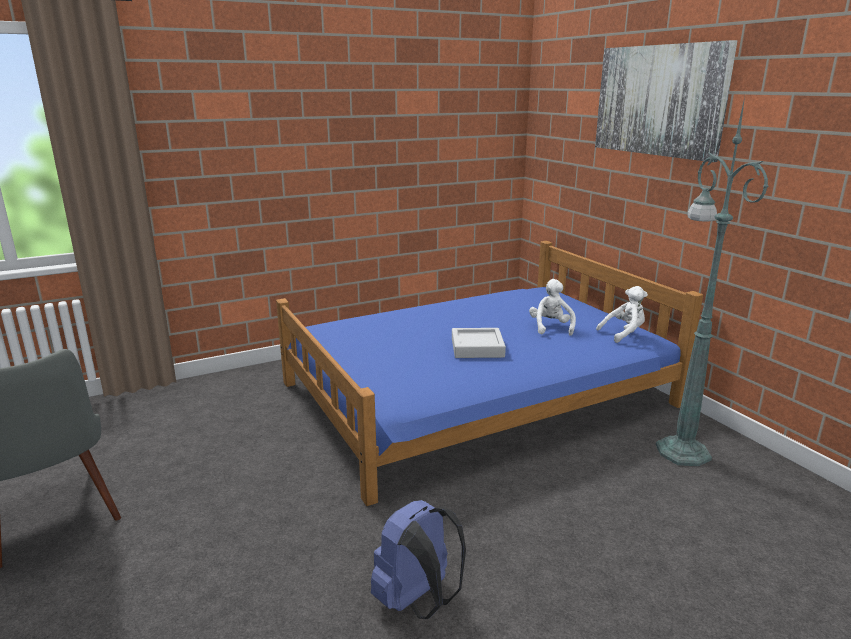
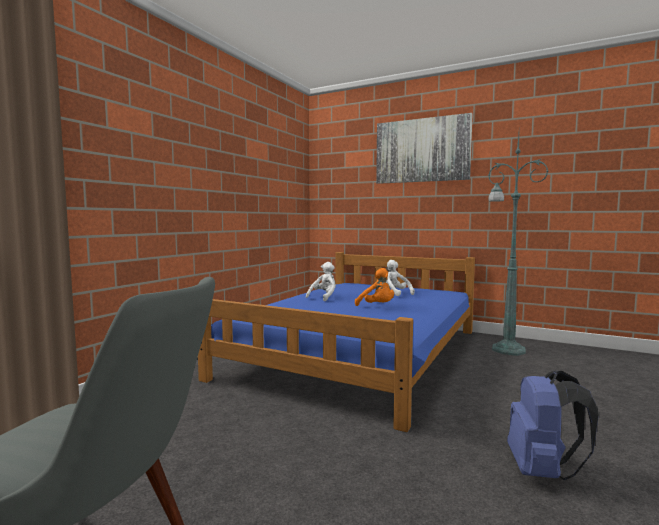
camera: 35 degrees left, 15 degrees down
grey tray [452,328,506,358] -> orange plush toy [355,268,394,306]
white plush toy [596,286,648,343] -> white plush toy moved to [306,262,336,301]

